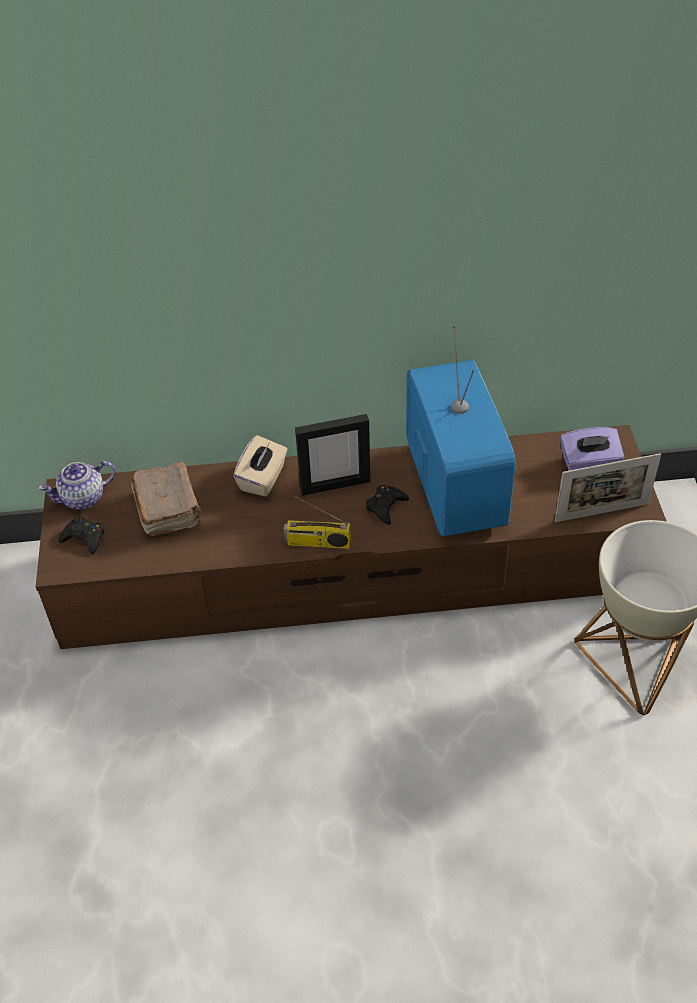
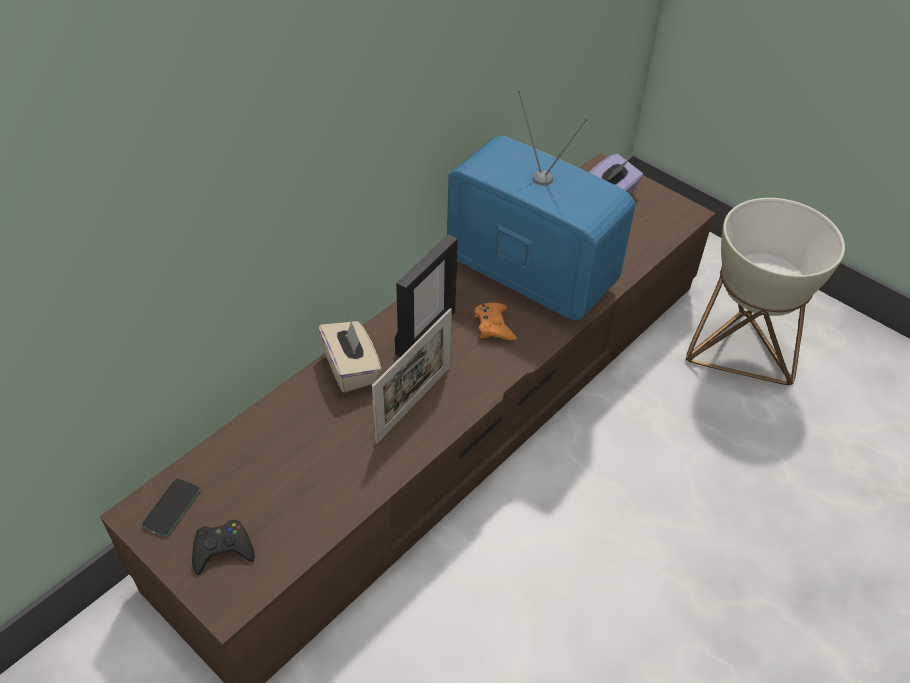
camera: 45 degrees left, 0 degrees up
teapot [38,461,116,509] -> phone [142,479,201,537]
brown book [131,461,201,536] -> none
radio [284,496,351,549] -> none
black game controller [366,485,409,525] -> orange game controller [474,303,517,340]
picture frame [555,453,661,522] -> picture frame moved to [372,308,452,443]

